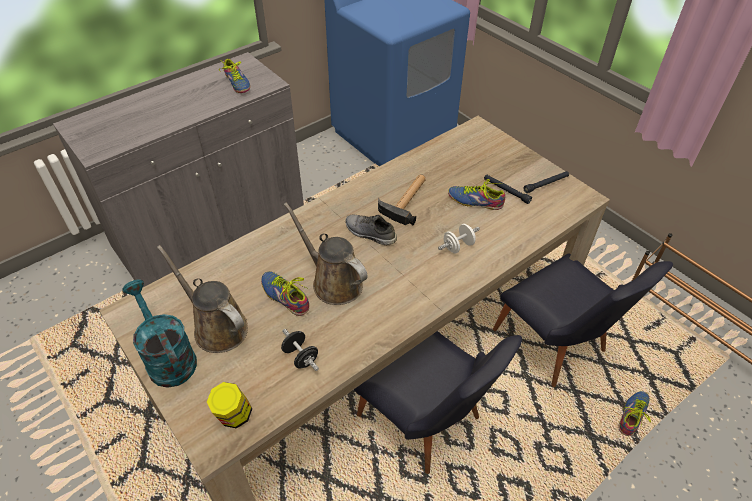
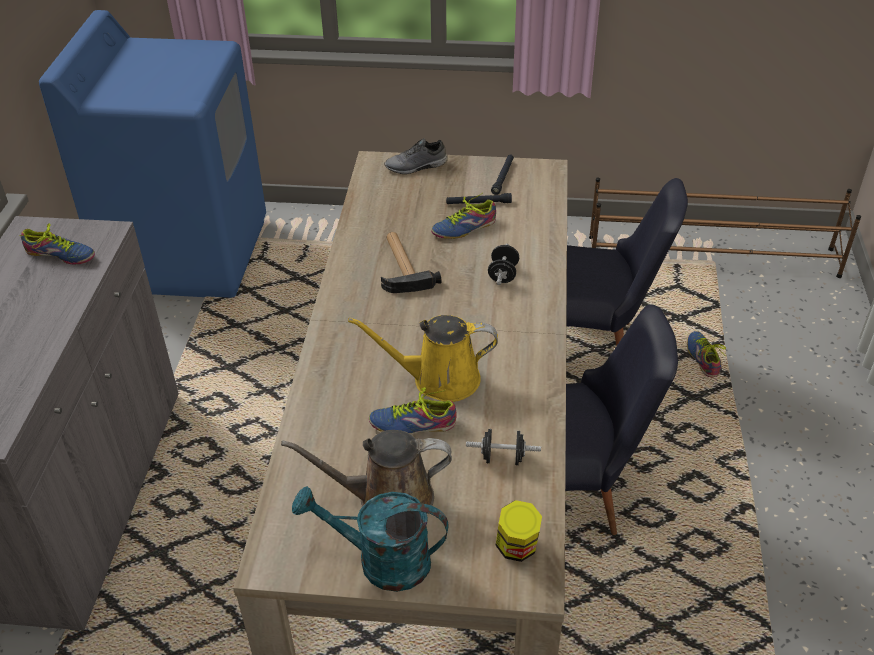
camera: 45 degrees left, 5 degrees down
brown watering can [284,202,368,305] -> yellow watering can [348,315,498,402]
grey shoe [345,215,397,245] -> grey shoe moved to [384,138,448,174]
white dumbbell [438,224,480,254] -> black dumbbell [488,244,519,285]

